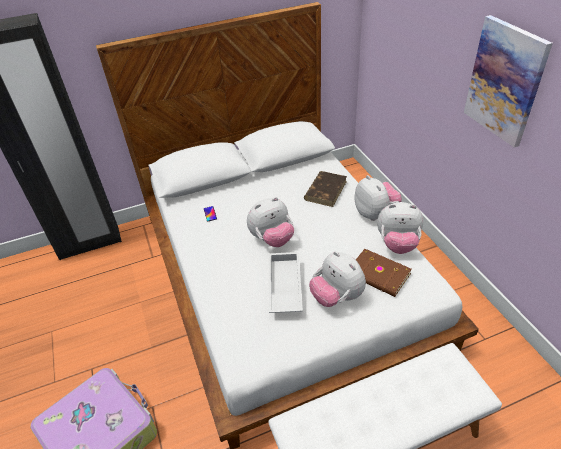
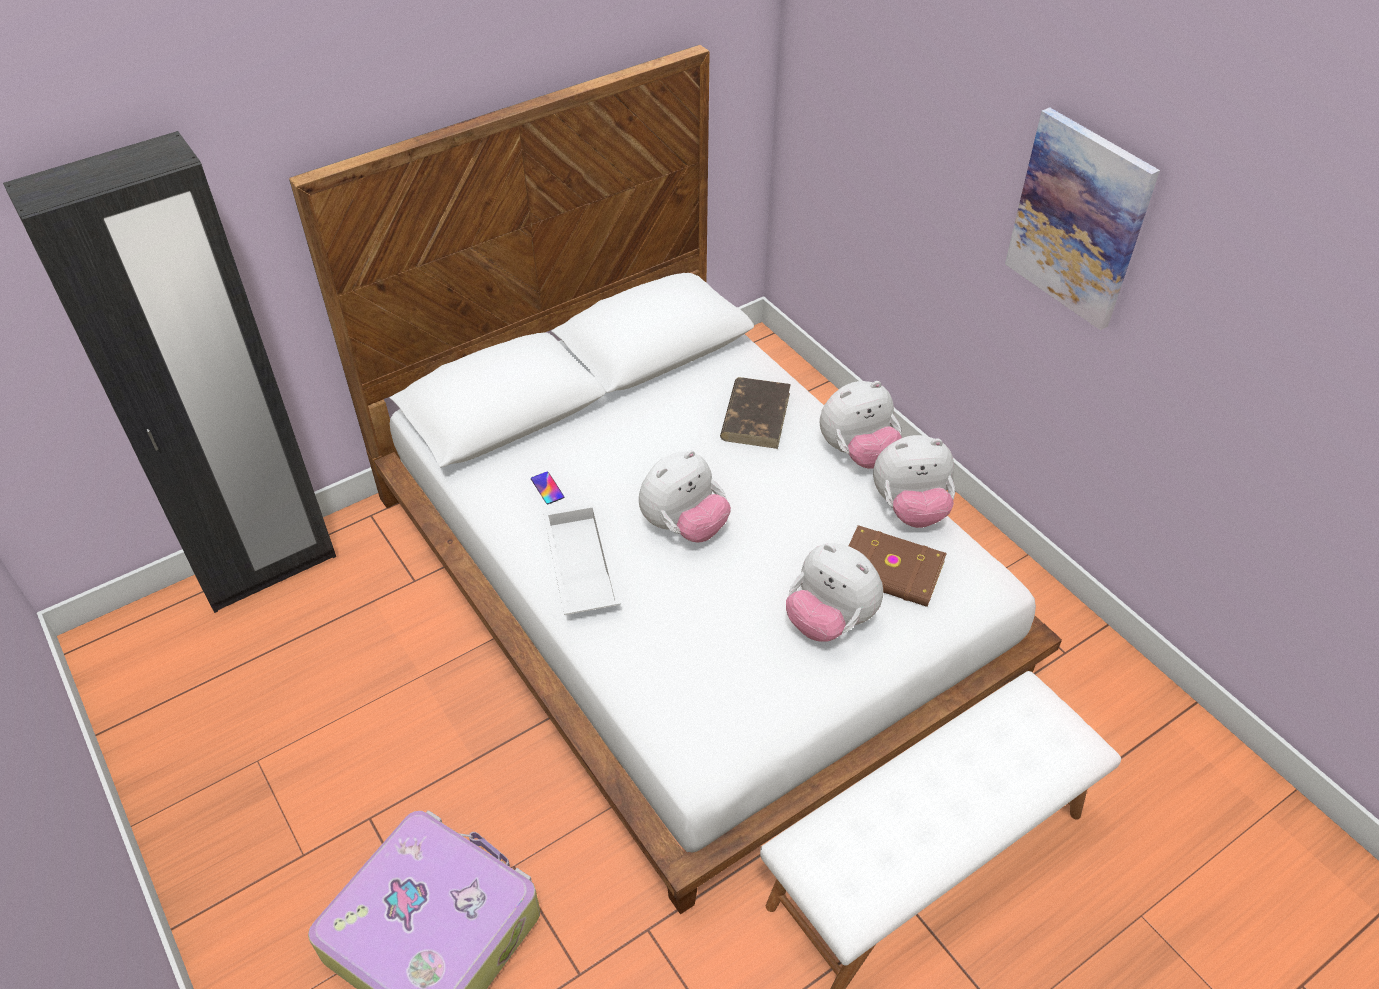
camera: 15 degrees left, 5 degrees up
white tray [269,252,303,313] -> white tray moved to [543,504,621,615]
plush toy [354,175,402,221] -> plush toy turned 105 degrees clockwise [819,381,902,469]

